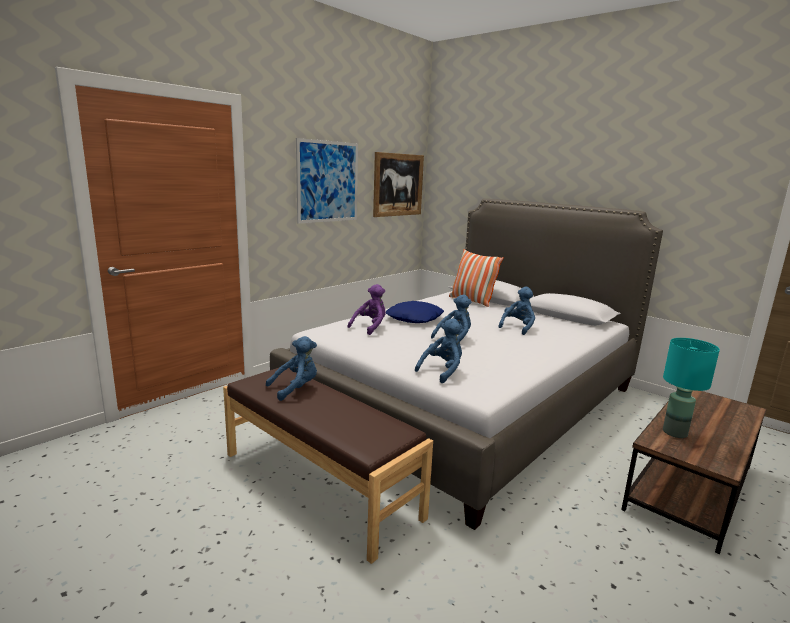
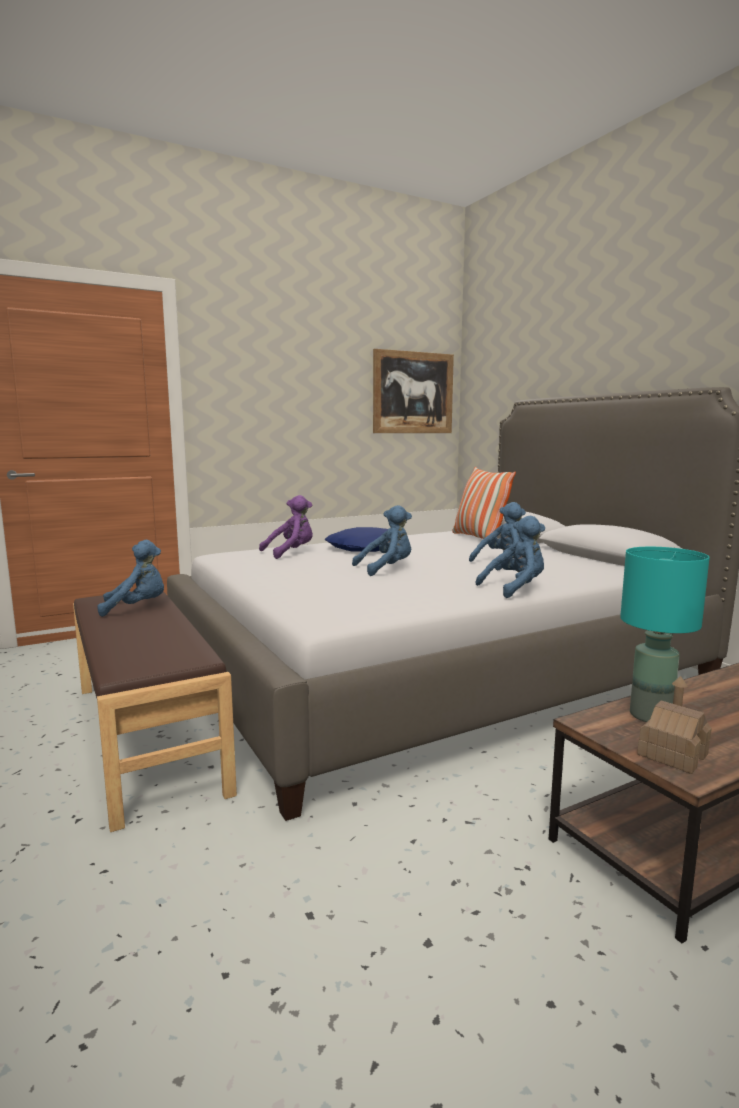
camera: 20 degrees right, 5 degrees down
picture [296,138,358,224] -> none
blue plush toy [415,318,462,383] -> blue plush toy moved to [476,516,545,598]
none -> toy house [637,676,712,774]

